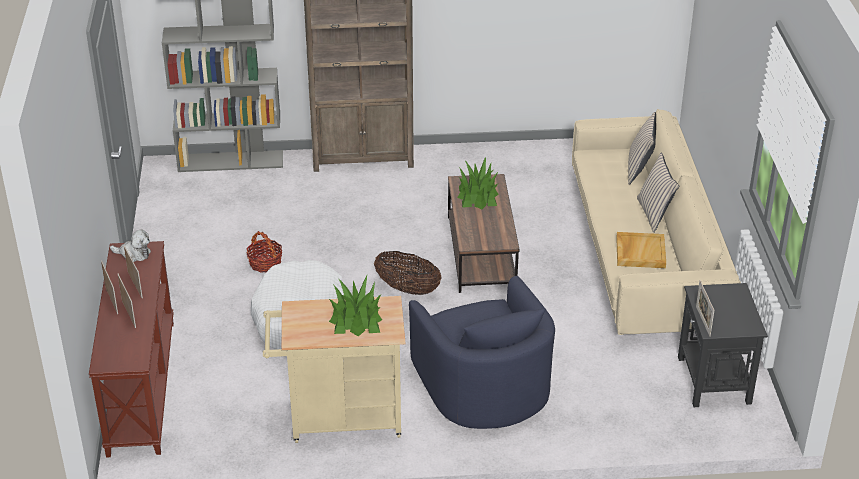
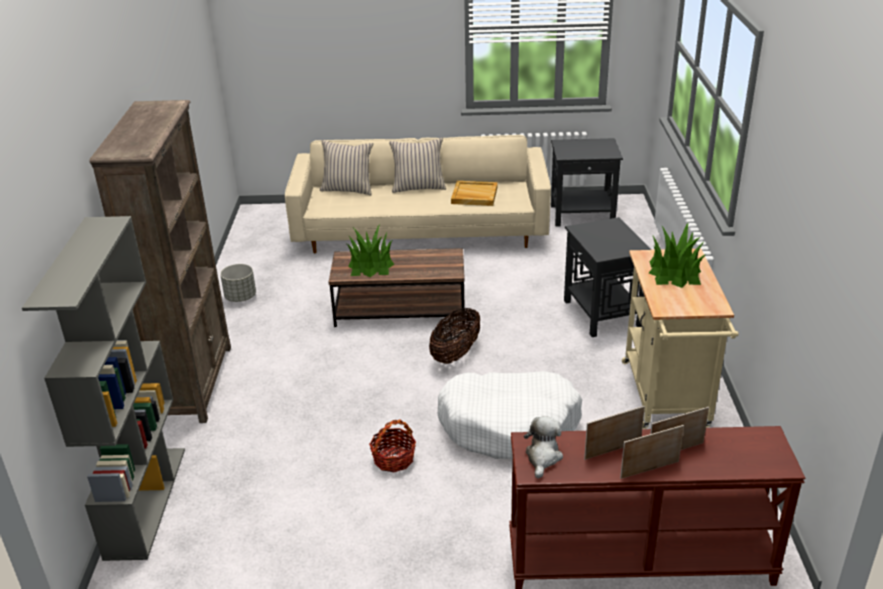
camera: 85 degrees left, 5 degrees down
blue armchair [409,276,555,429] -> black side table [564,217,652,337]
picture frame [696,280,714,336] -> none
none -> grey planter [220,264,256,302]

